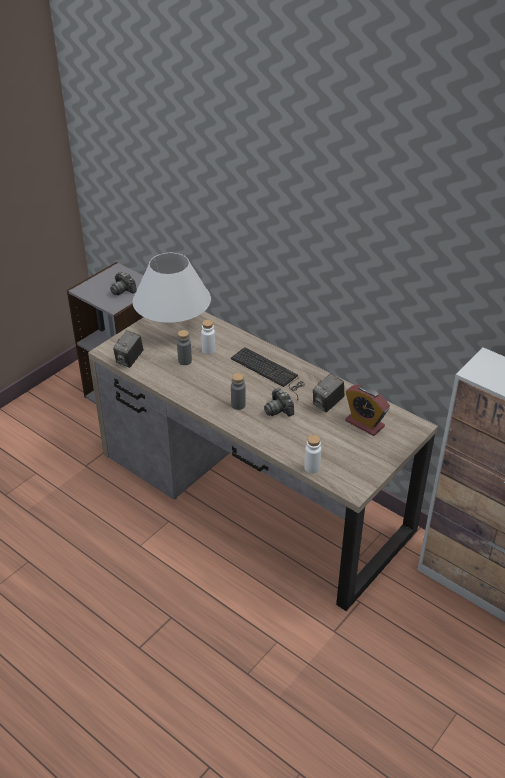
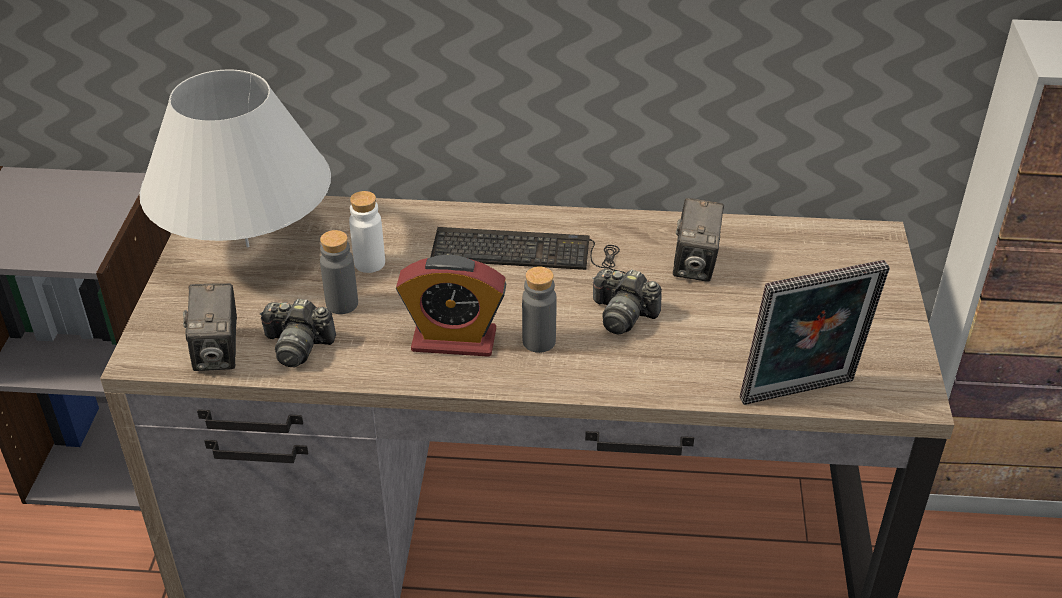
camera: 35 degrees left, 0 degrees up
camera [110,272,137,295] -> camera moved to [260,299,336,367]
white bottle [304,435,321,474] -> picture frame [740,260,890,405]
alarm clock [345,385,390,436] -> alarm clock moved to [396,255,506,357]

